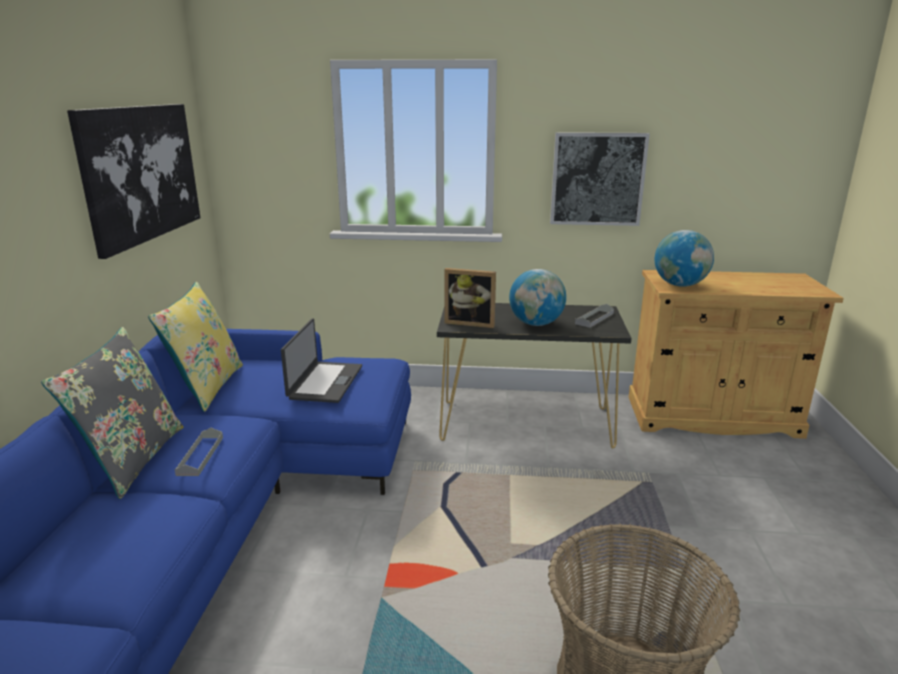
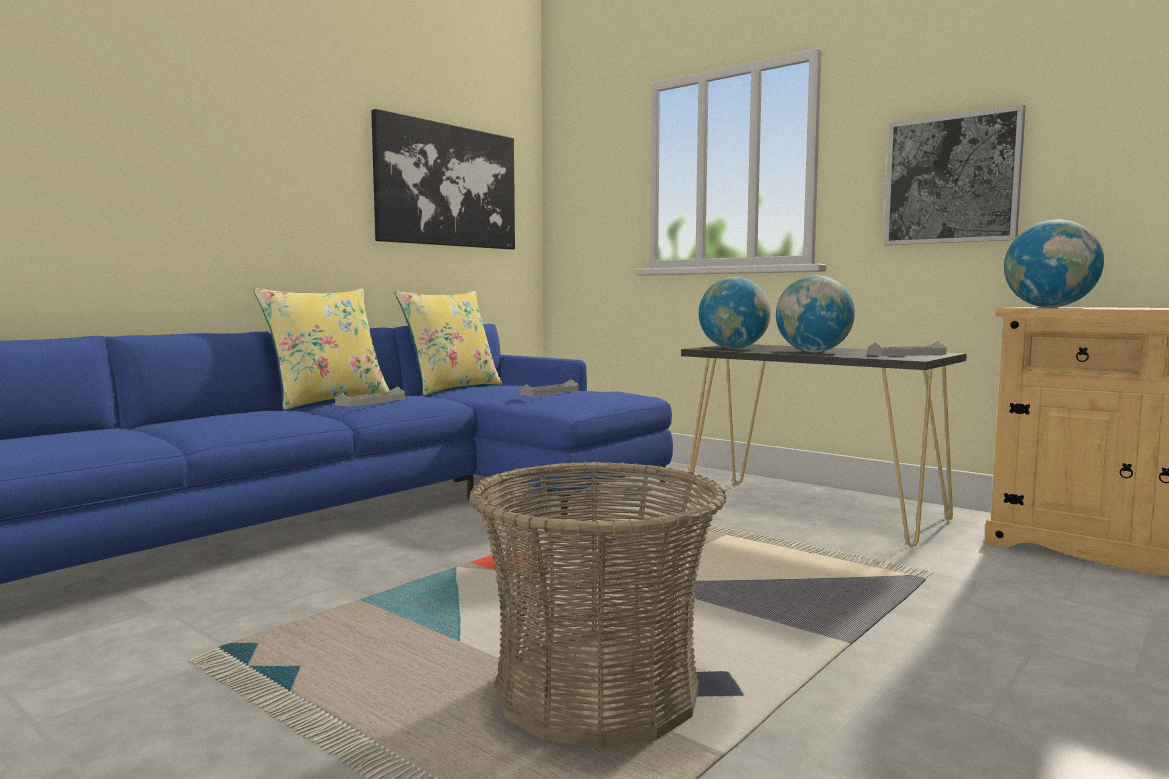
camera: 35 degrees right, 15 degrees down
grey pillow [41,327,183,499] -> yellow pillow [253,288,390,410]
laptop [281,318,362,403] -> grey tray [519,379,578,396]
picture frame [444,268,496,328] -> globe [699,277,771,349]

